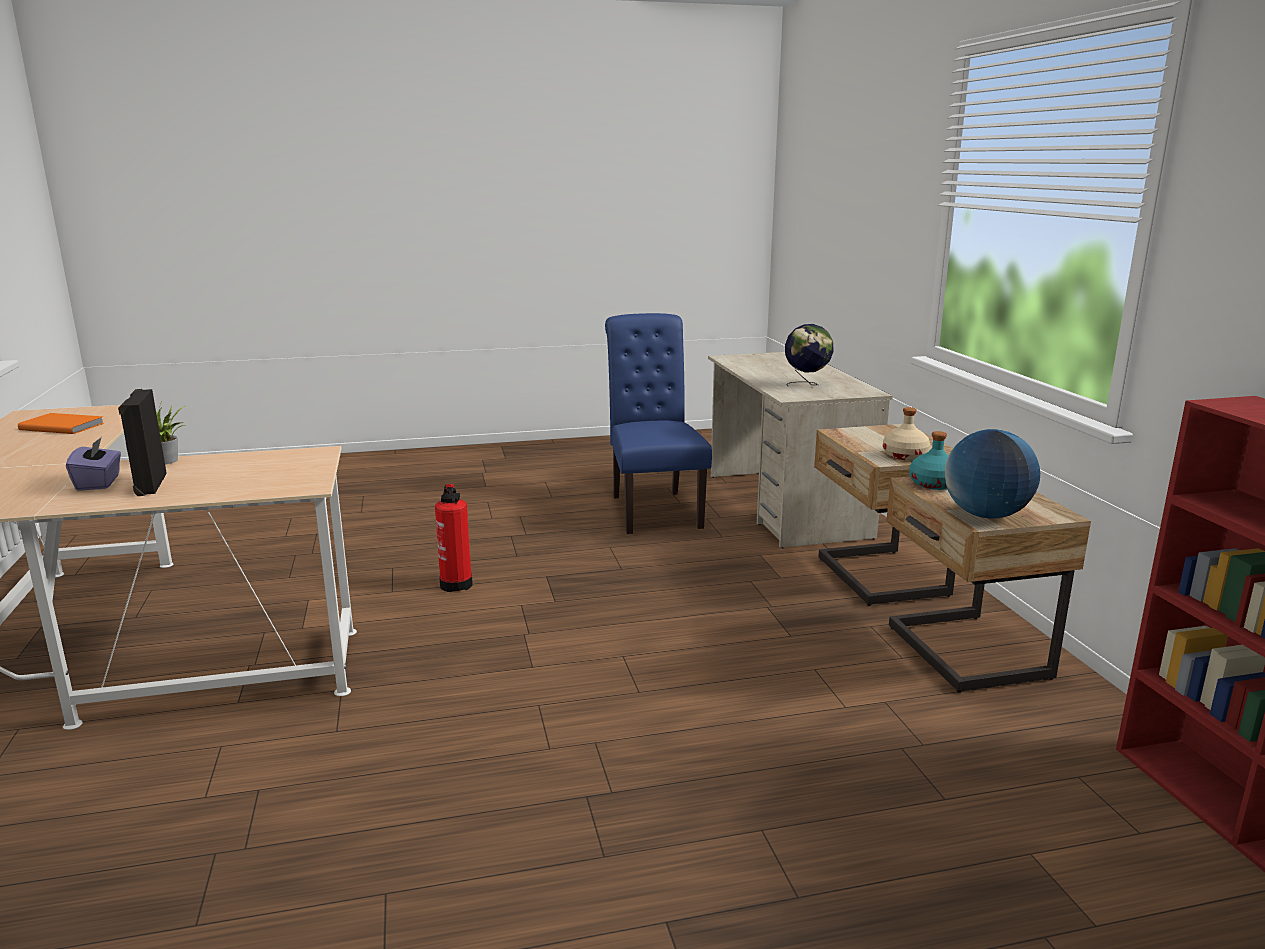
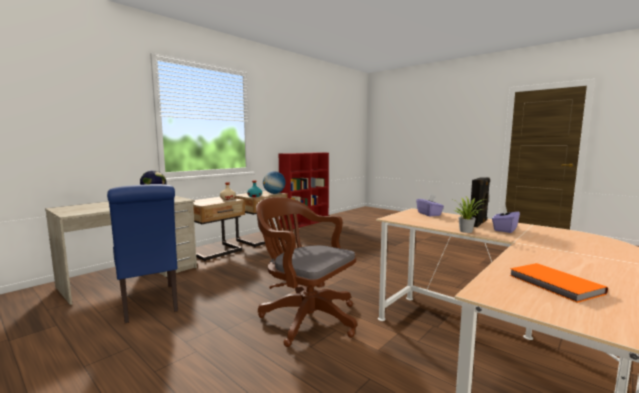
camera: 125 degrees left, 10 degrees down
fire extinguisher [435,484,472,592] -> brown office chair [256,197,357,347]
blue chair [605,313,712,534] -> blue chair turned 75 degrees counterclockwise [107,184,178,323]
none -> purple tissue box [416,194,444,216]

